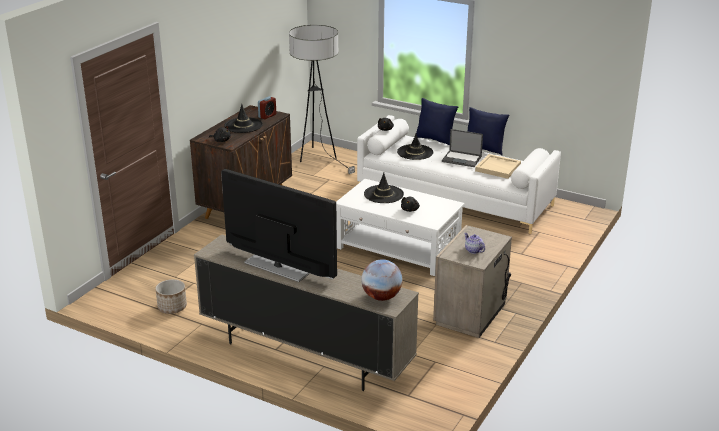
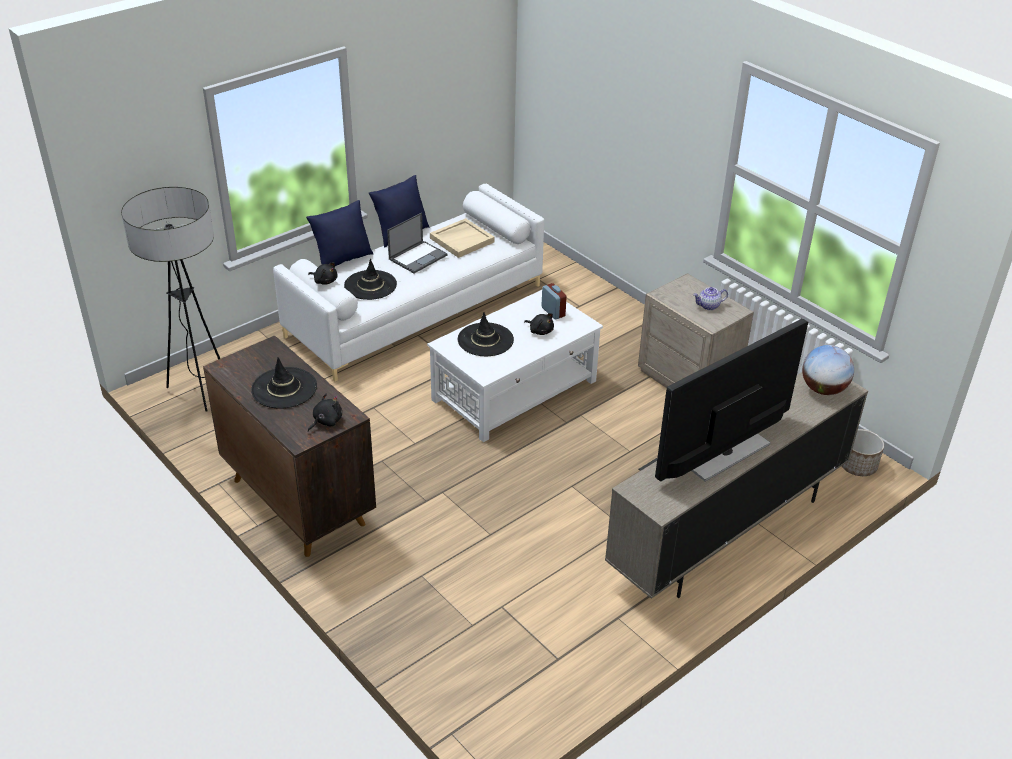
camera: 70 degrees left, 10 degrees up
planter [155,279,187,314] -> planter moved to [842,429,884,476]
alarm clock [258,96,276,119] -> alarm clock moved to [541,283,567,319]

